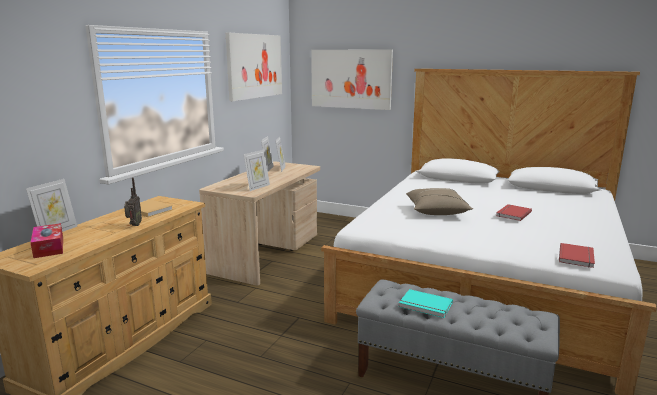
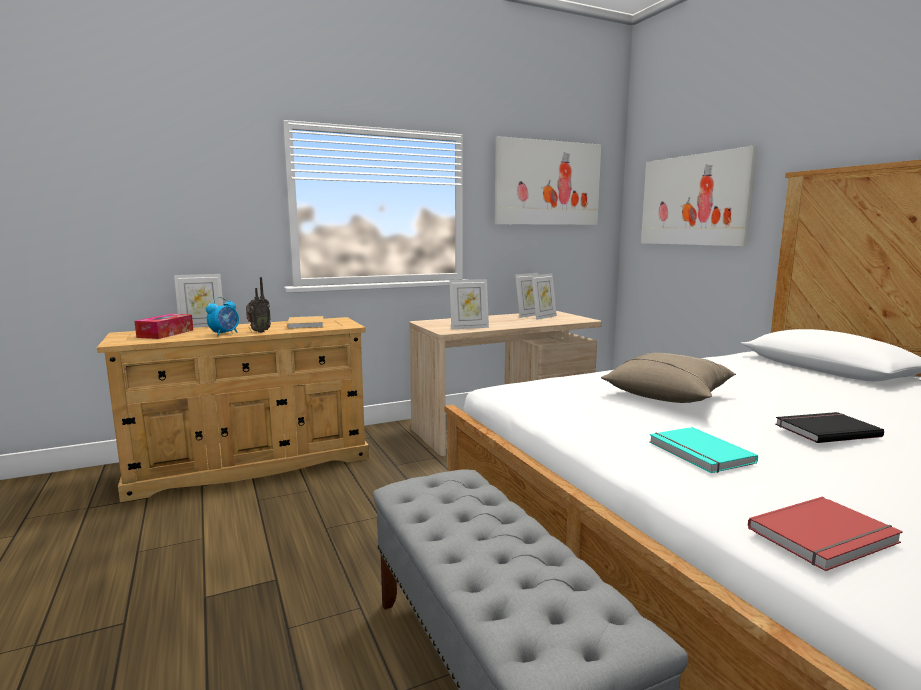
camera: 40 degrees right, 5 degrees down
turquoise book [399,289,453,318] -> turquoise book moved to [649,427,758,473]
red book [496,204,532,221] -> black book [775,412,884,443]
none -> alarm clock [206,297,239,336]

